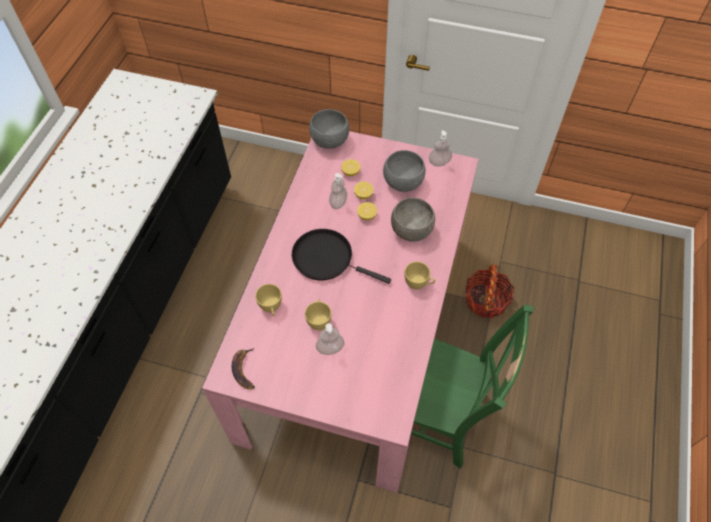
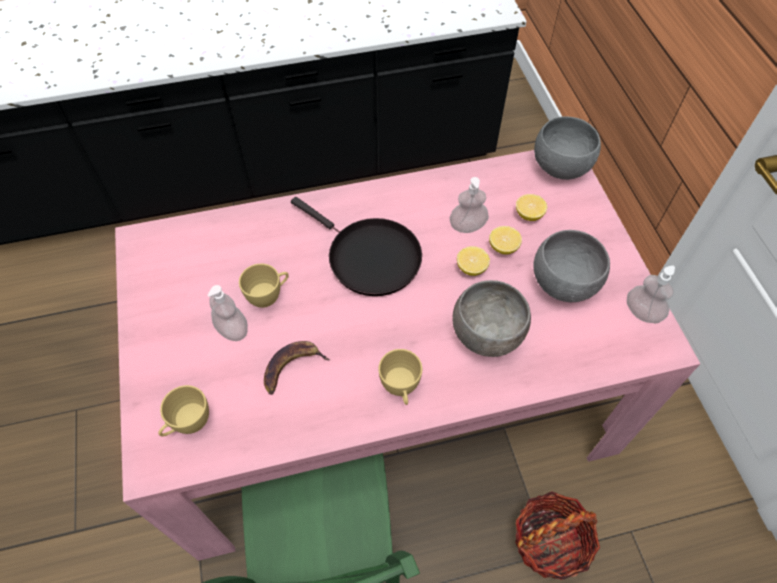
camera: 60 degrees right, 0 degrees up
banana [232,348,255,389] -> banana moved to [264,341,330,395]
yellow cup [255,284,282,316] -> yellow cup moved to [158,385,209,436]
black frying pan [292,229,391,284] -> black frying pan turned 135 degrees clockwise [291,197,422,296]

